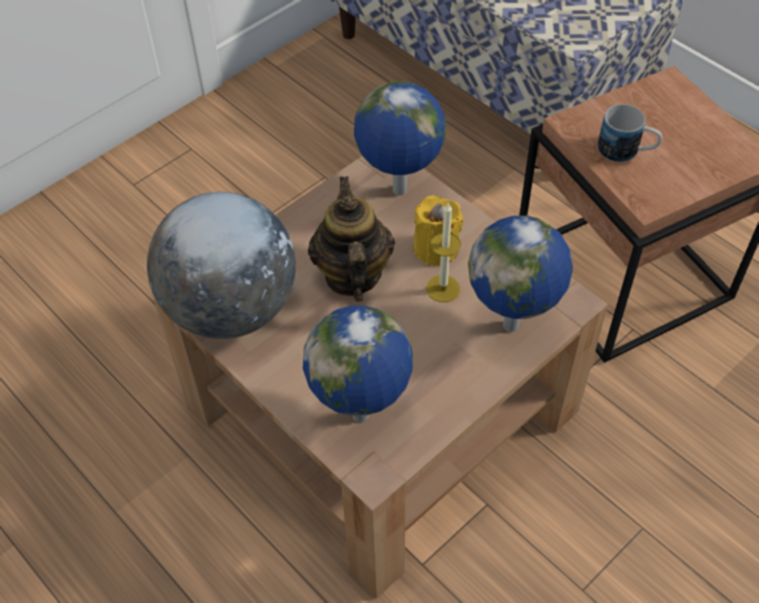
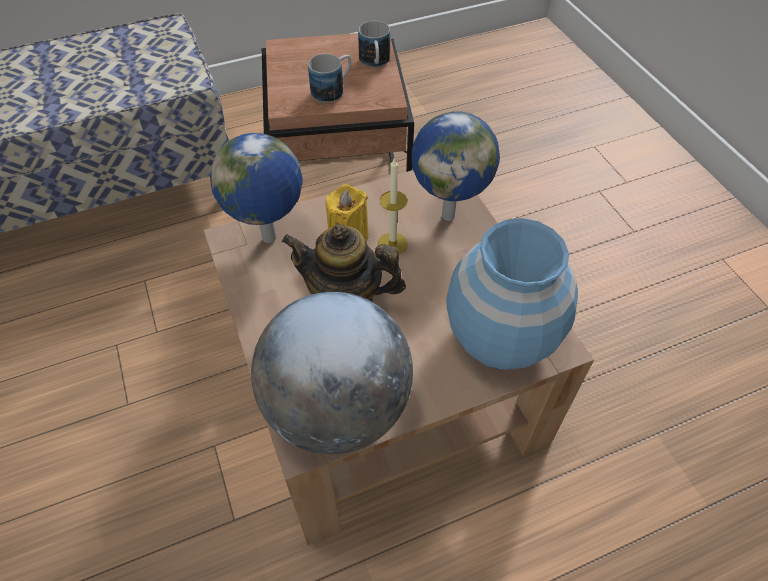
camera: 70 degrees left, 0 degrees up
globe [303,306,413,422] -> blue vase [446,218,578,370]
none -> mug [358,21,390,67]

